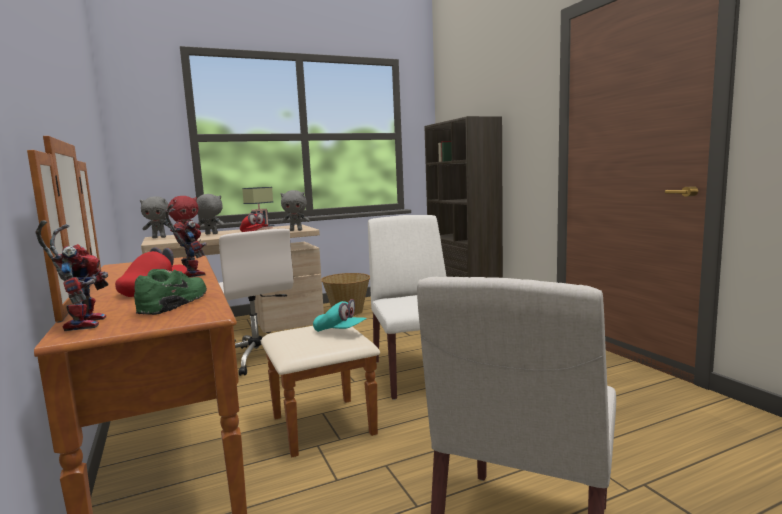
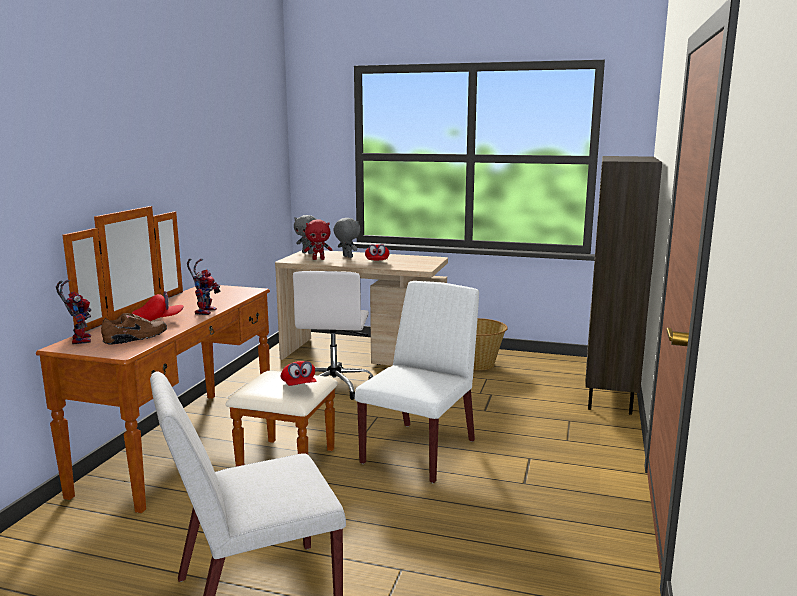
camera: 40 degrees right, 5 degrees up
toy robot [36,220,108,331] -> toy robot turned 45 degrees counterclockwise [56,280,91,344]
green shoe [134,269,207,315] -> brown shoe [101,313,167,345]
table lamp [242,187,275,230] -> none
grey plush toy [281,190,310,231] -> none
turquoise cap [313,299,367,332] -> red cap [281,361,317,386]

